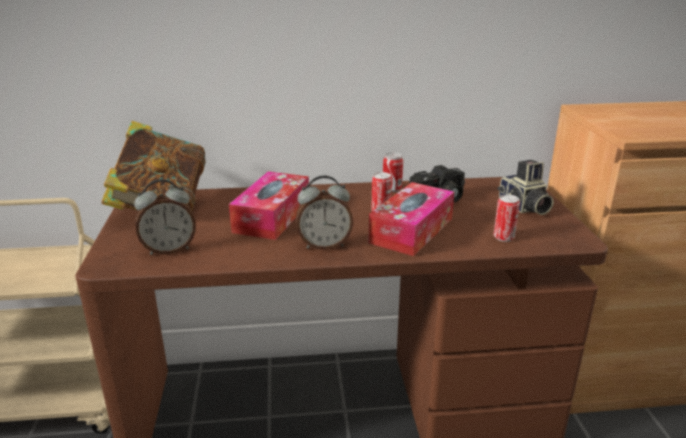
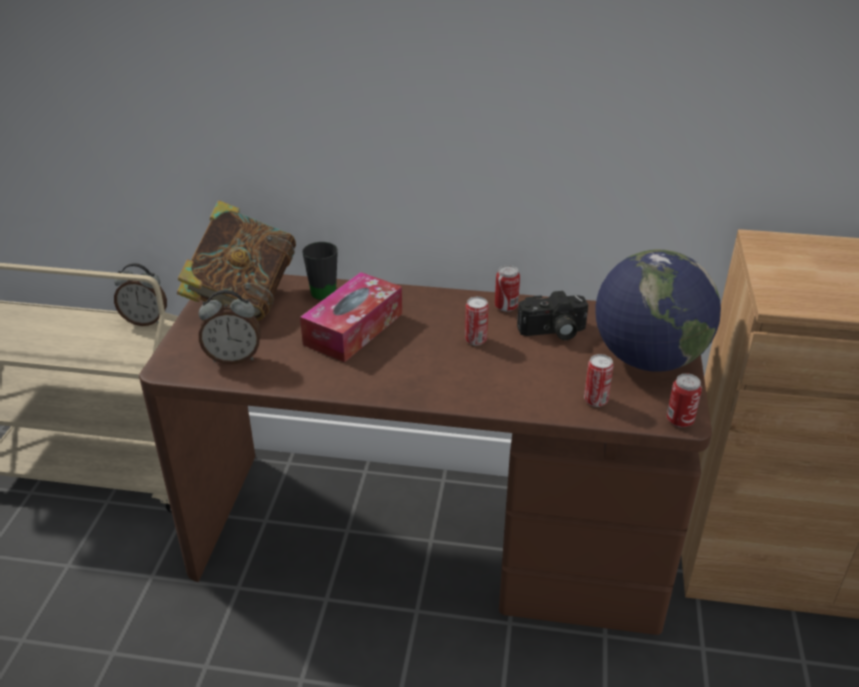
camera: 15 degrees right, 10 degrees up
alarm clock [296,175,353,250] -> alarm clock moved to [114,263,167,326]
tissue box [368,182,454,256] -> none
camera [497,160,554,215] -> globe [596,249,721,372]
none -> black mug [302,242,338,300]
none -> can [667,373,702,427]

